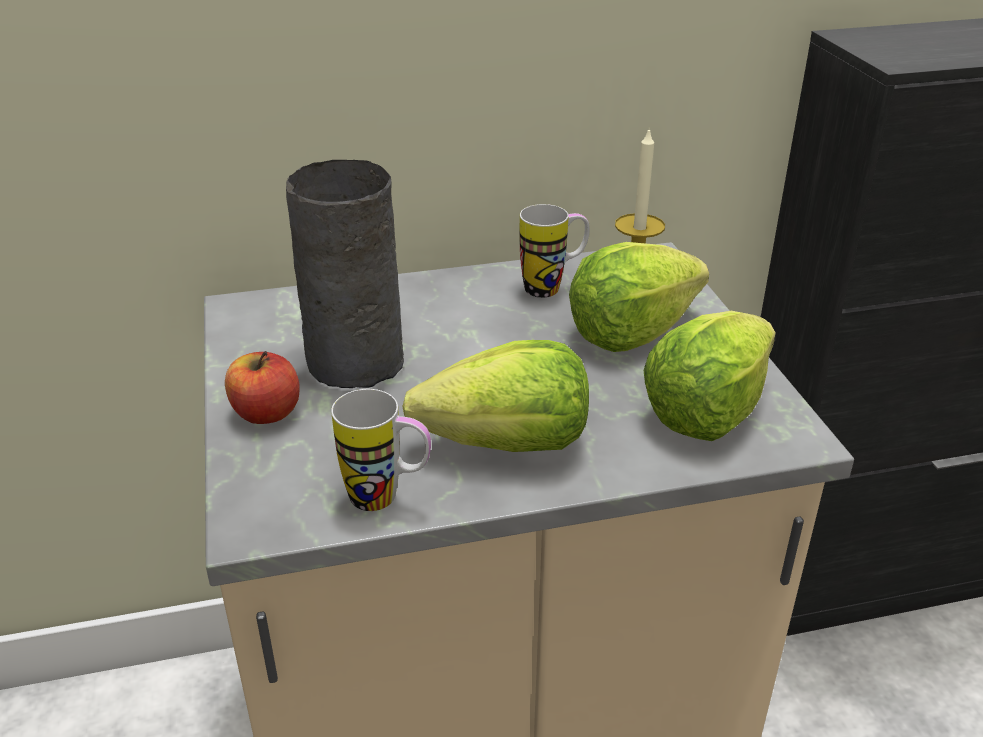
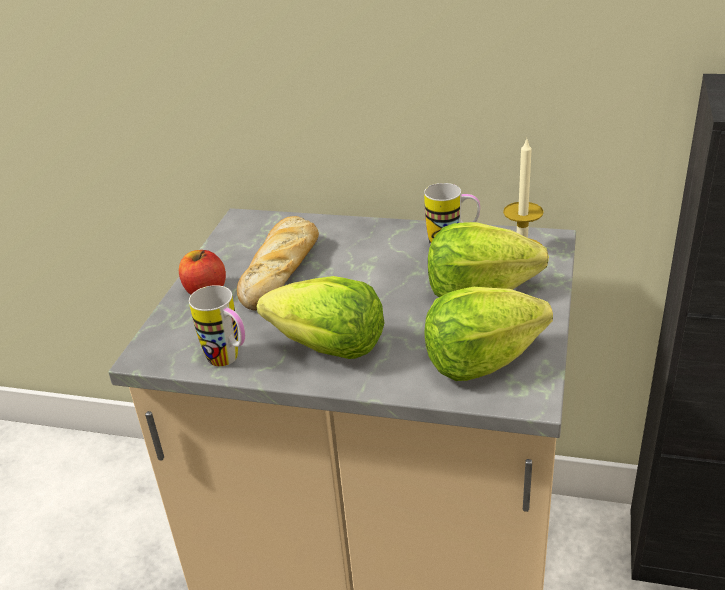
camera: 30 degrees right, 0 degrees up
grey vase [286,160,404,388] -> bread [237,216,319,311]

